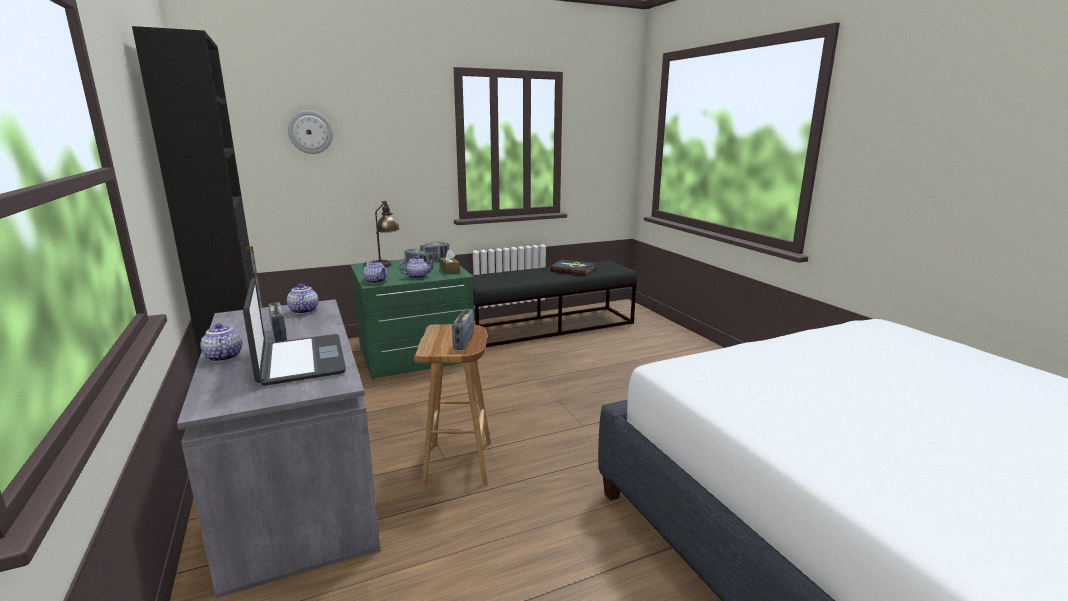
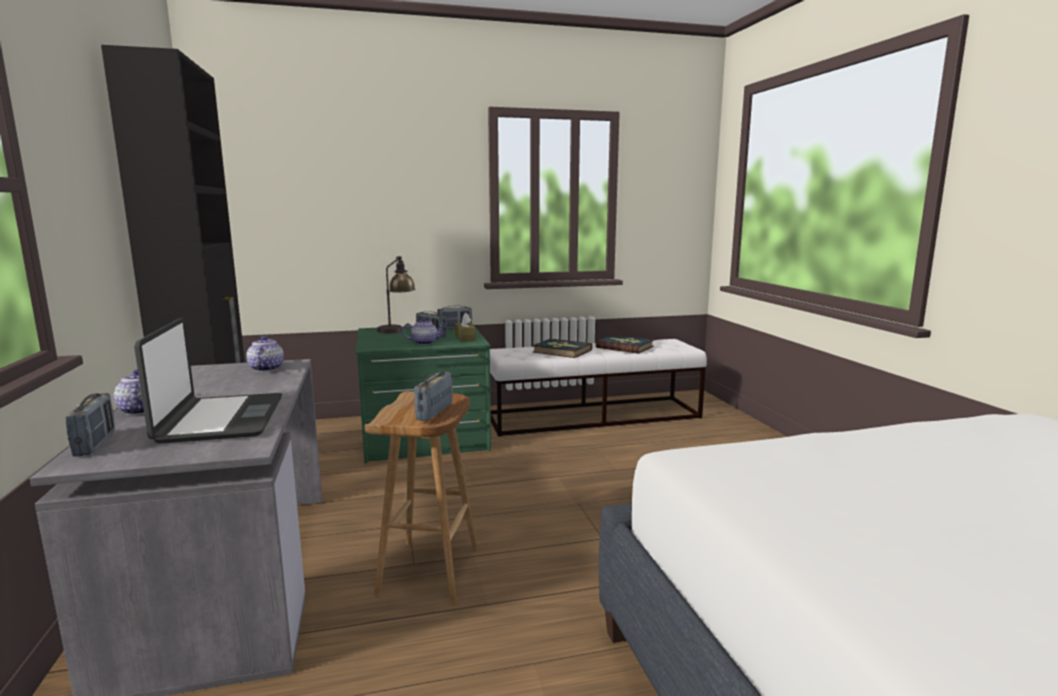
camera: 10 degrees right, 5 degrees down
radio [268,302,287,342] -> radio moved to [65,393,115,457]
wall clock [288,110,333,154] -> none
teapot [363,260,387,284] -> none
black bench [473,260,637,347] -> white bench [490,339,707,436]
none -> book [532,339,592,358]

